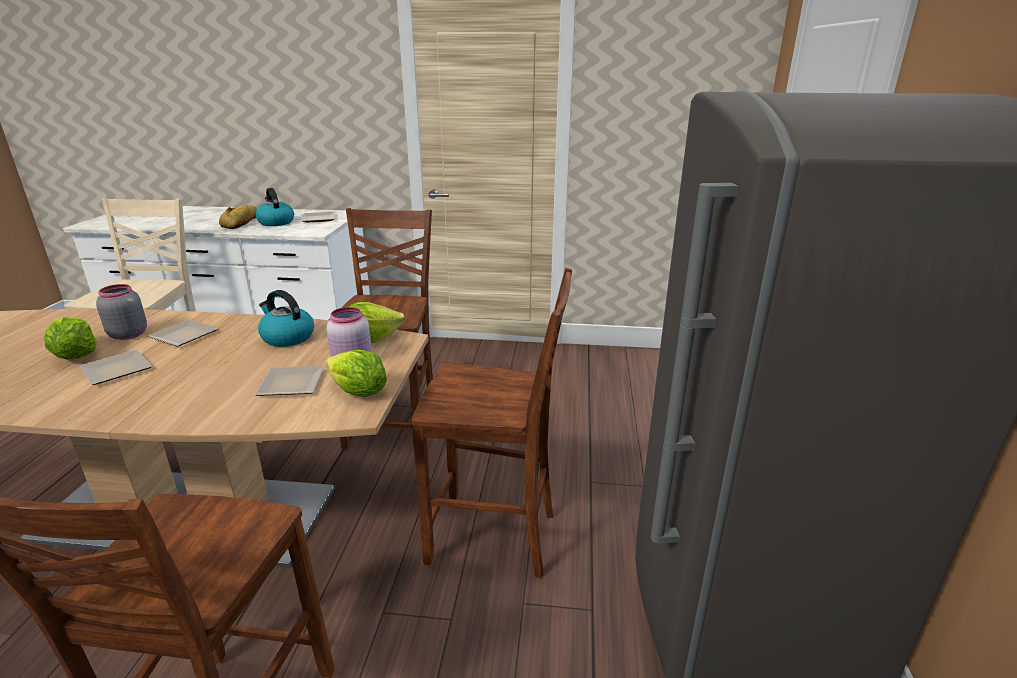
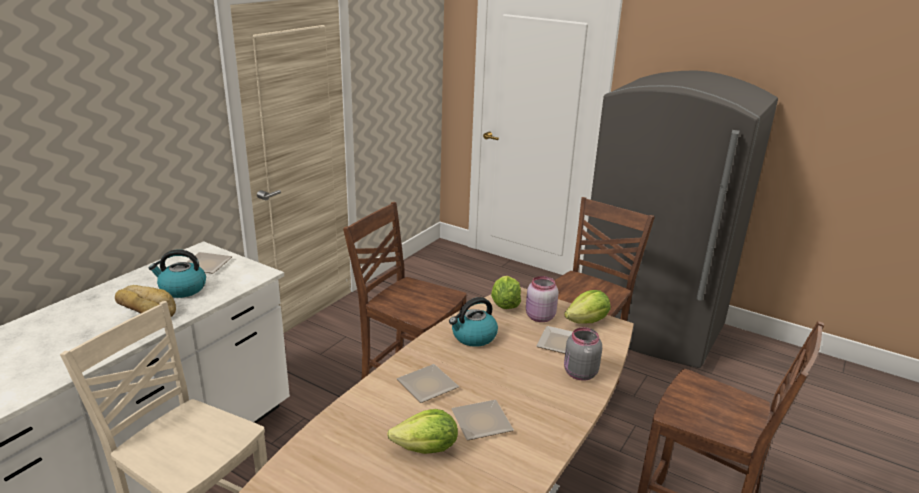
camera: 65 degrees left, 0 degrees up
grey jar [96,284,147,340] -> grey jar moved to [564,327,602,381]

